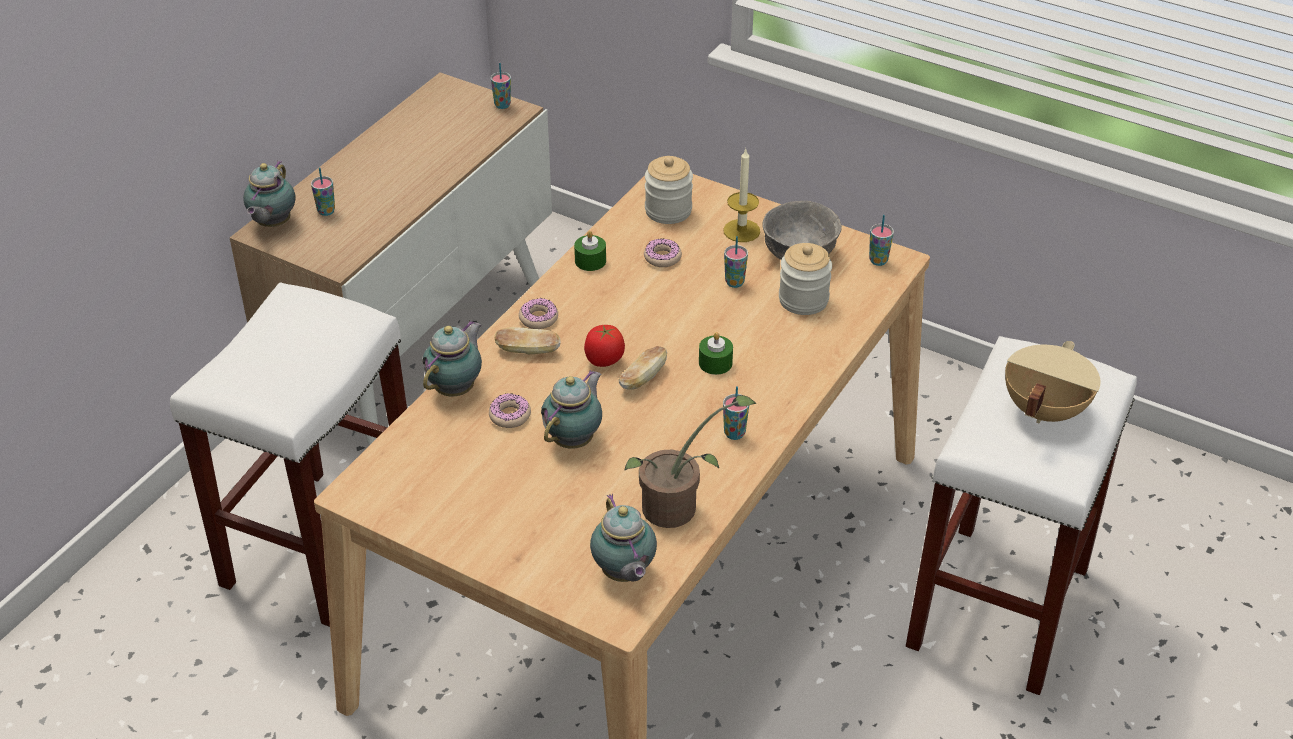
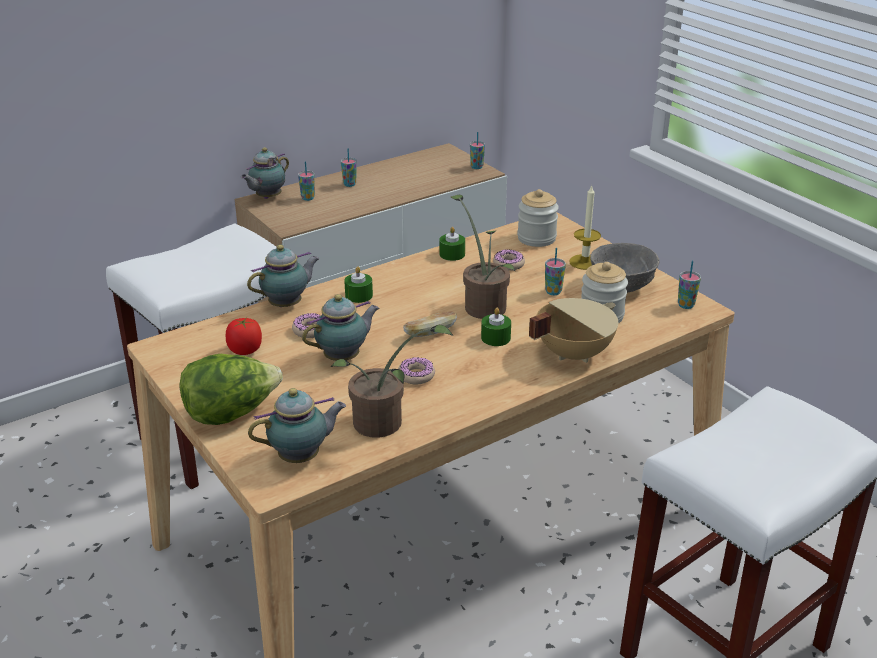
camera: 25 degrees right, 10 degrees down
bread [494,327,561,354] -> green candle [344,267,373,303]
donut [519,298,558,329] -> donut moved to [398,357,435,384]
tomato [584,325,625,367] -> tomato moved to [226,318,262,355]
teapot [590,494,657,582] -> teapot turned 120 degrees counterclockwise [248,388,346,463]
cup [723,386,749,440] -> cup moved to [341,148,357,187]
beige cooking pot [1005,341,1101,423] -> beige cooking pot moved to [529,298,618,363]
none -> lettuce [179,354,283,425]
none -> potted plant [451,195,515,319]

